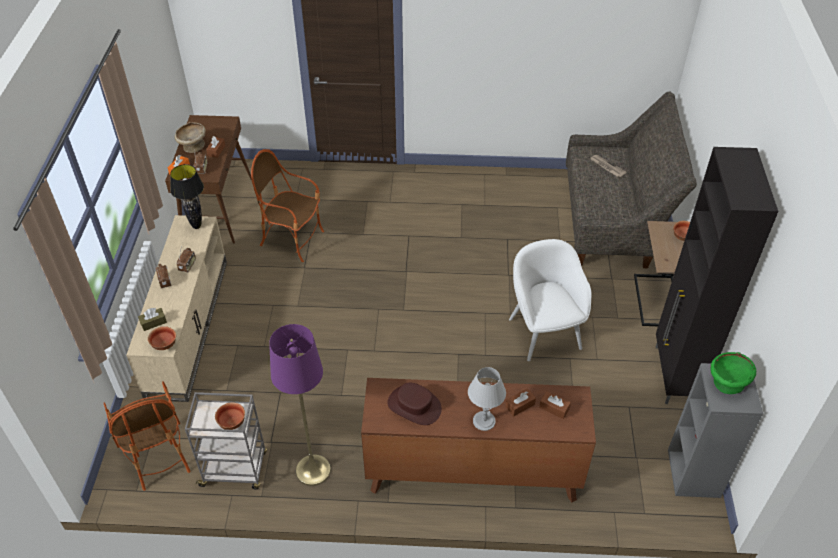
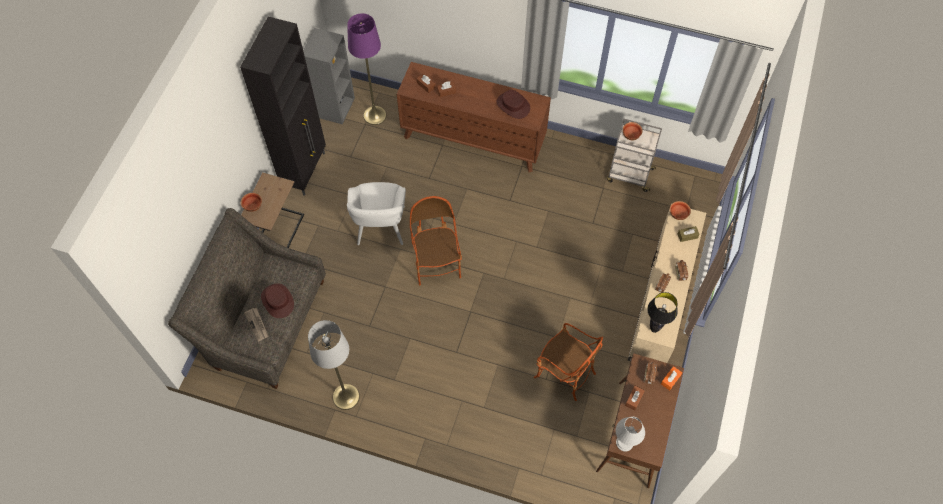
camera: 165 degrees left, 15 degrees up
armchair [104,381,191,491] -> armchair moved to [410,196,462,286]
beige bowl [175,122,206,153] -> none
purple floor lamp [269,324,331,486] -> purple floor lamp moved to [347,13,386,125]
grey table lamp [468,367,506,431] -> grey table lamp moved to [616,417,645,452]
green bowl [710,352,756,394] -> none
none -> brown hat [261,284,294,318]
none -> grey floor lamp [308,320,360,410]

